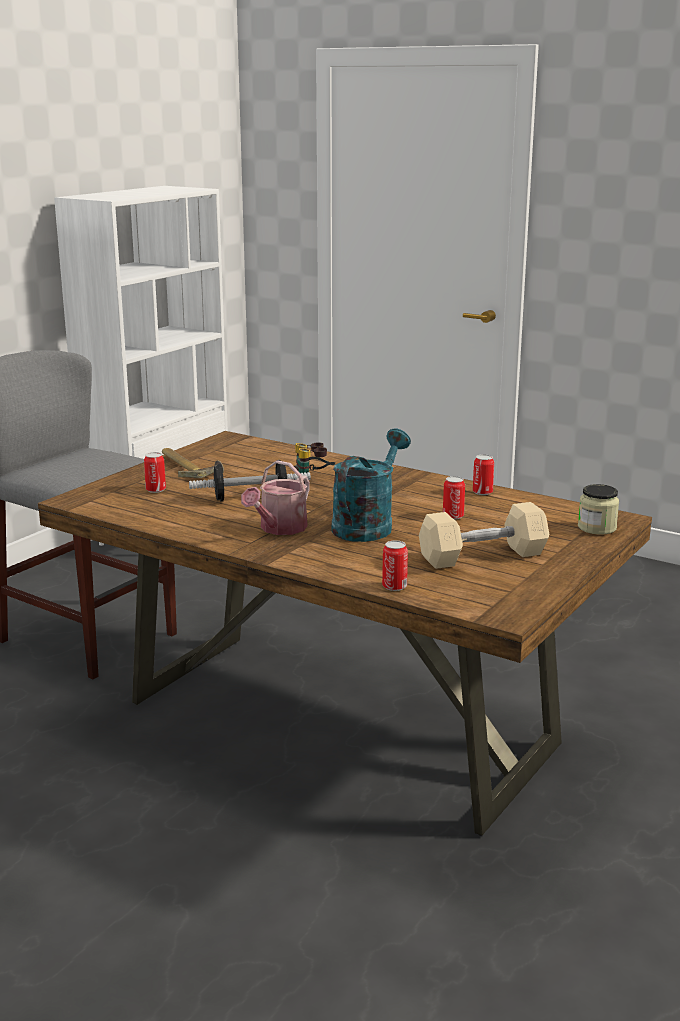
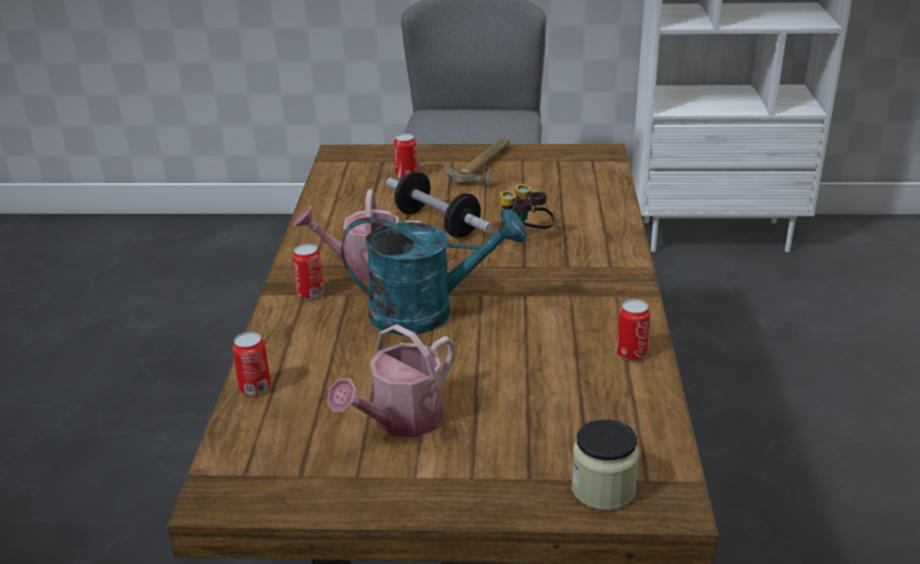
camera: 60 degrees right, 10 degrees up
beige dumbbell [419,502,549,569] -> watering can [327,324,455,437]
can [443,476,465,519] -> can moved to [292,244,324,300]

